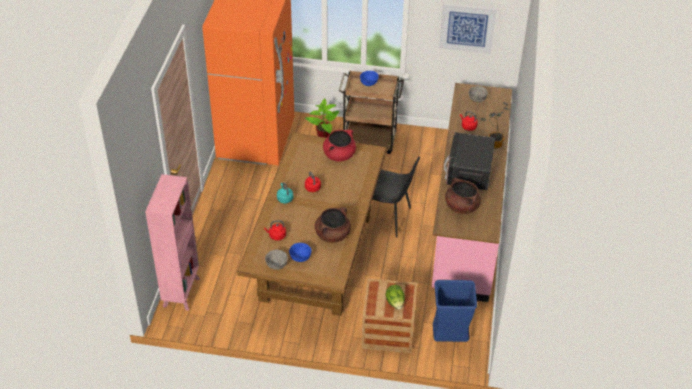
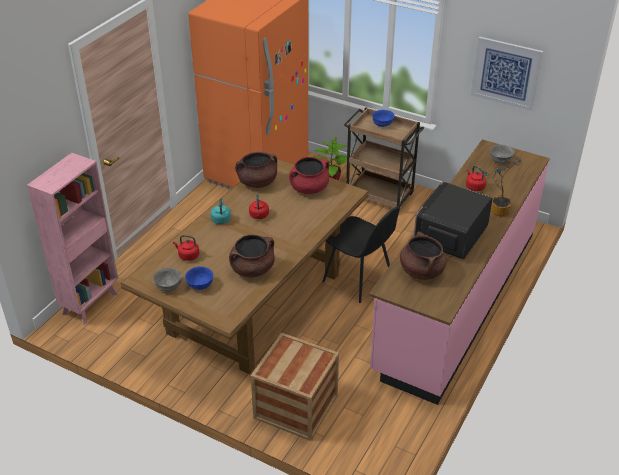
camera: 20 degrees right, 5 degrees down
lettuce [386,285,405,310] -> none
blue trash can [433,280,477,342] -> none
none -> brown cooking pot [235,152,277,188]

